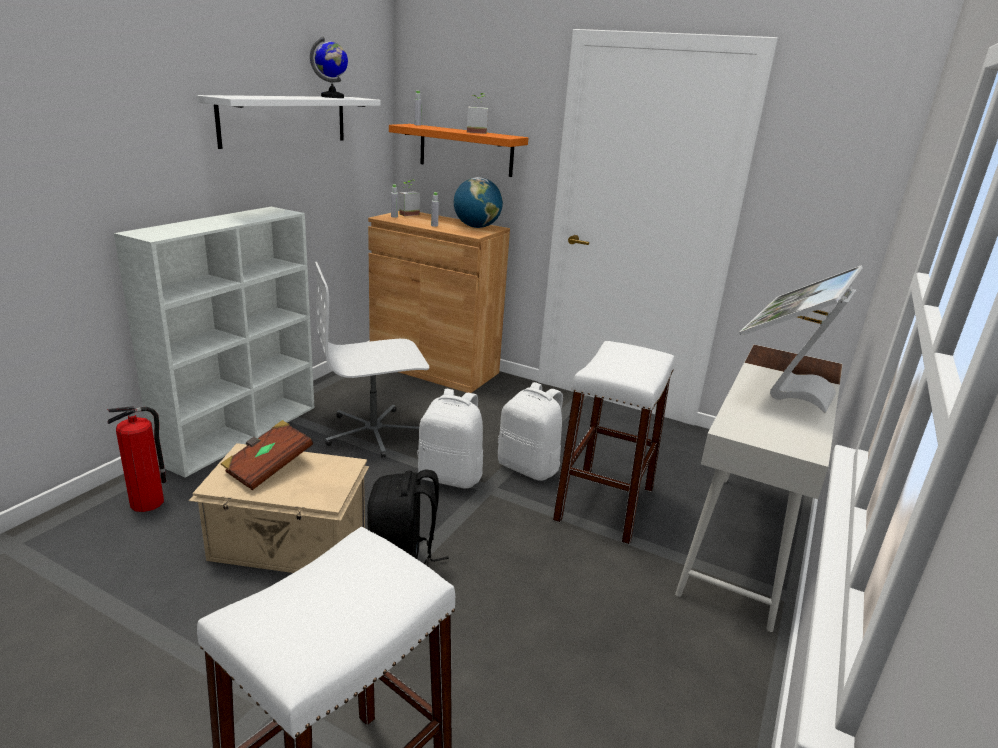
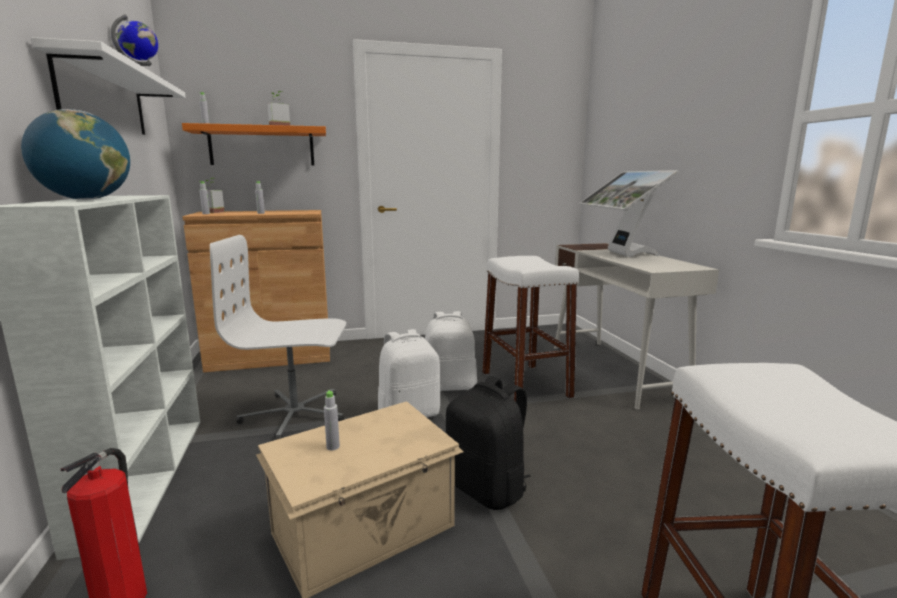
camera: 40 degrees left, 10 degrees down
brown book [221,420,313,490] -> grey bottle [324,390,340,450]
white office chair [315,262,429,458] -> white office chair turned 60 degrees clockwise [210,235,346,440]
globe [454,177,503,228] -> globe moved to [21,109,130,200]

